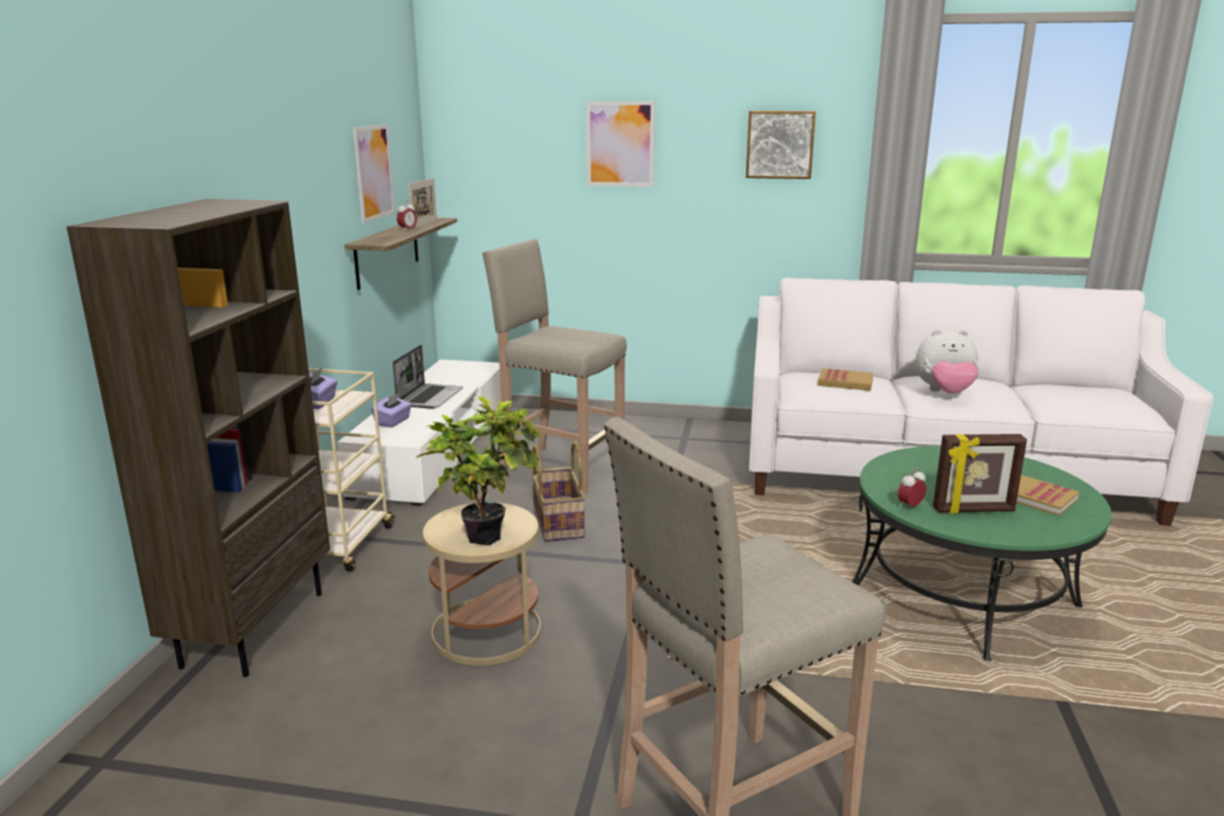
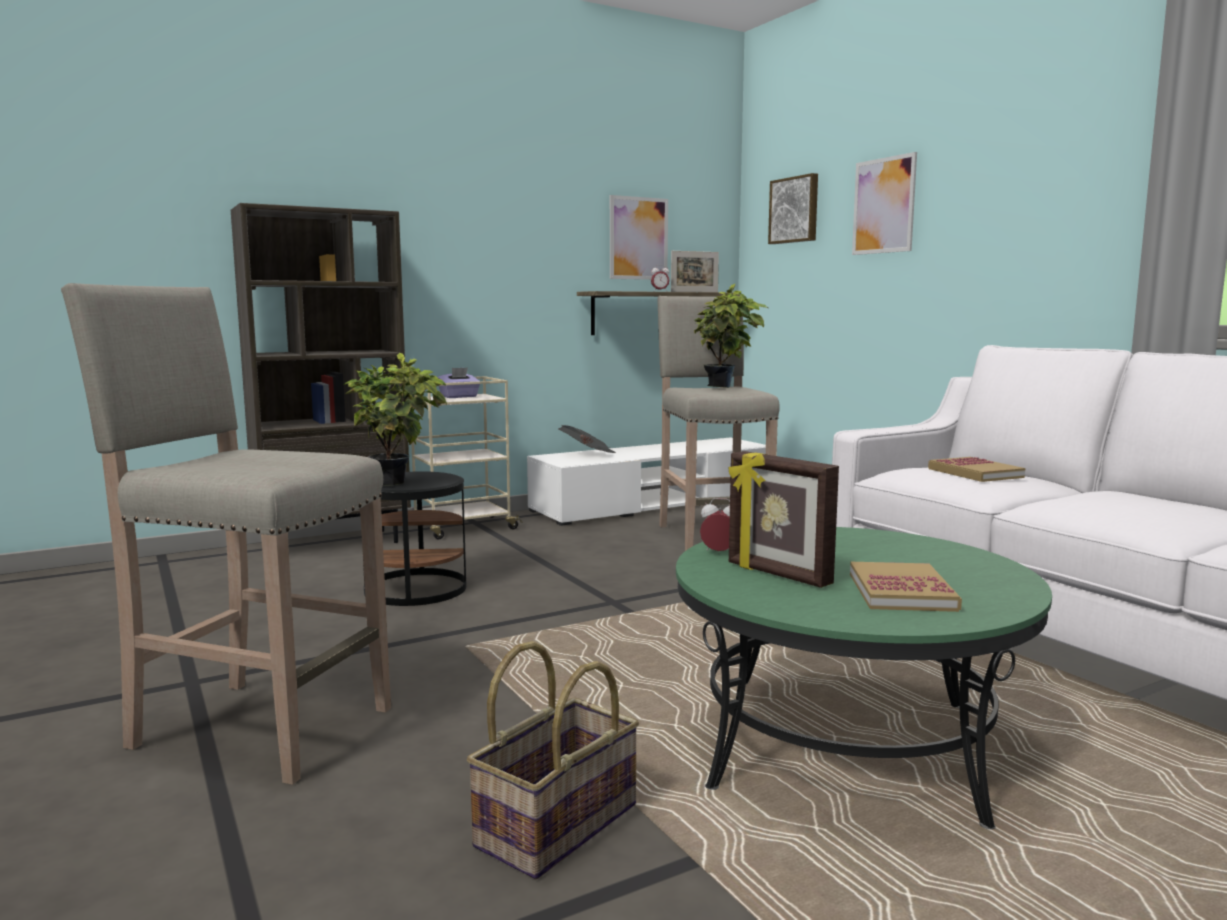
camera: 50 degrees right, 10 degrees down
purple tissue box [371,393,412,428] -> newspaper [558,425,616,453]
laptop [393,345,463,409] -> none
beige side table [423,502,541,666] -> black side table [363,471,467,606]
basket [531,442,586,542] -> basket moved to [467,641,639,879]
picture [746,111,816,179] -> picture moved to [768,173,818,244]
plush toy [915,329,979,394] -> none
none -> potted plant [694,284,768,388]

